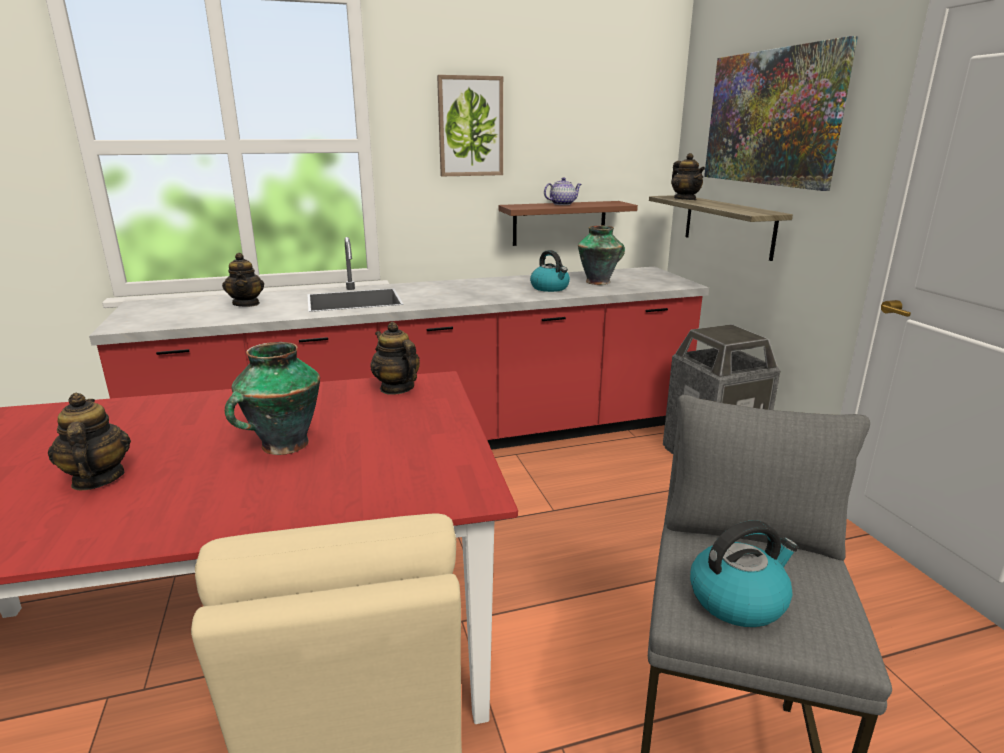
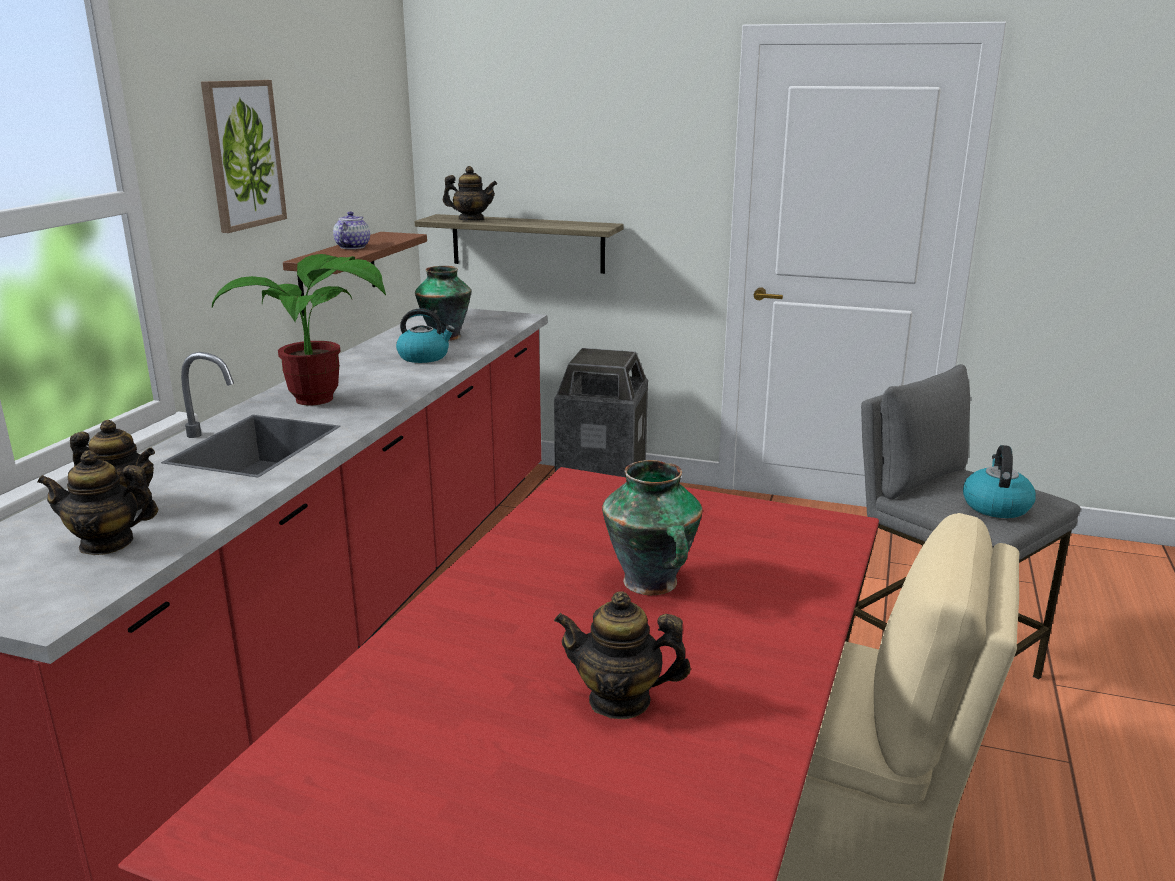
camera: 55 degrees left, 0 degrees up
teapot [370,322,420,395] -> teapot moved to [37,450,159,555]
picture [704,36,858,191] -> none
none -> potted plant [212,254,386,405]

